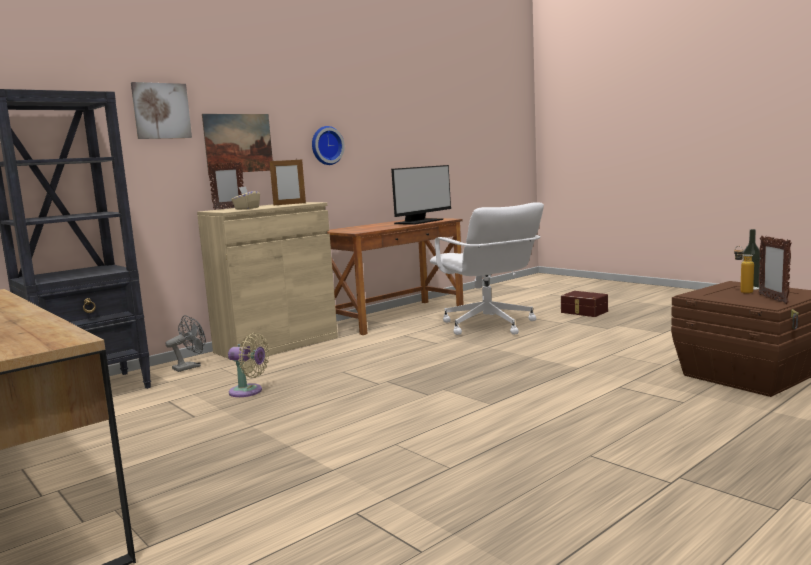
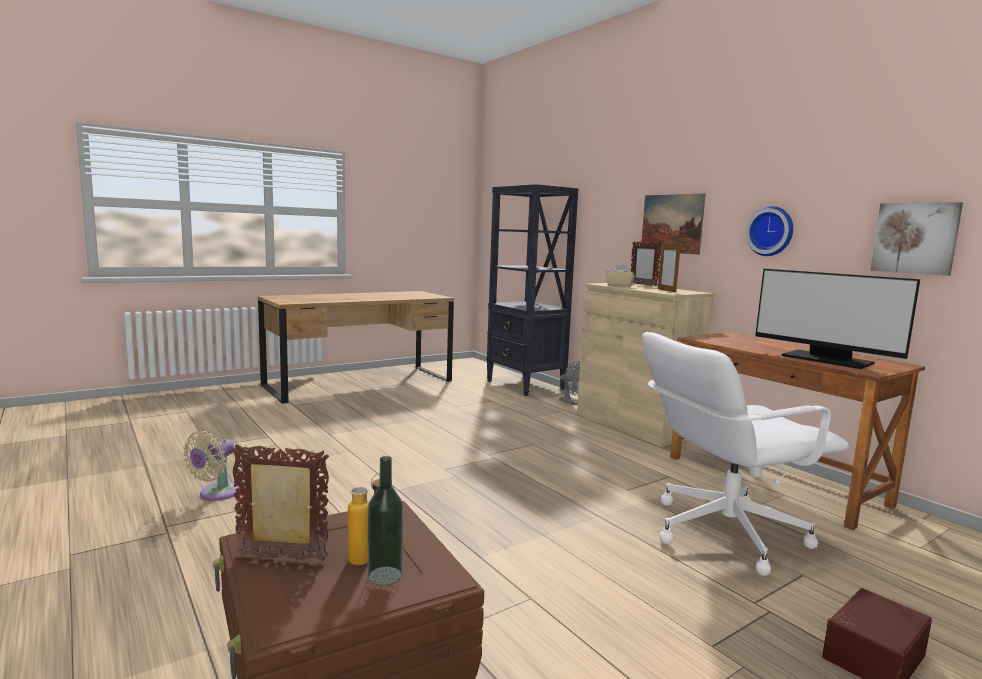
camera: 95 degrees right, 0 degrees up
picture [131,82,192,139] -> picture moved to [870,202,963,276]
beige fan [228,333,269,397] -> beige fan moved to [183,431,239,501]

